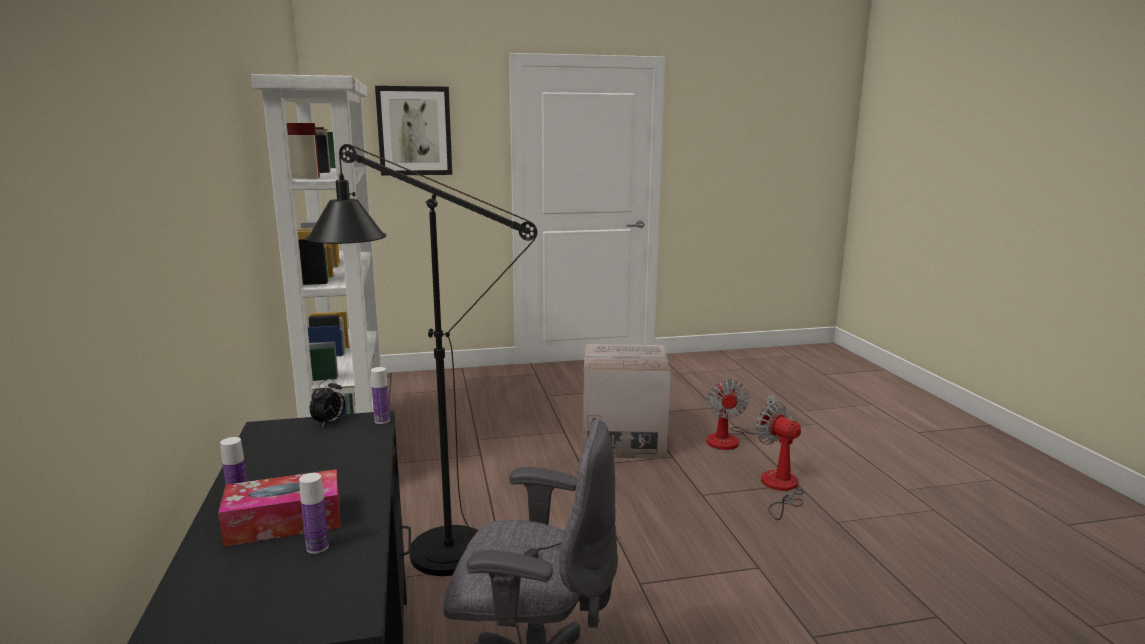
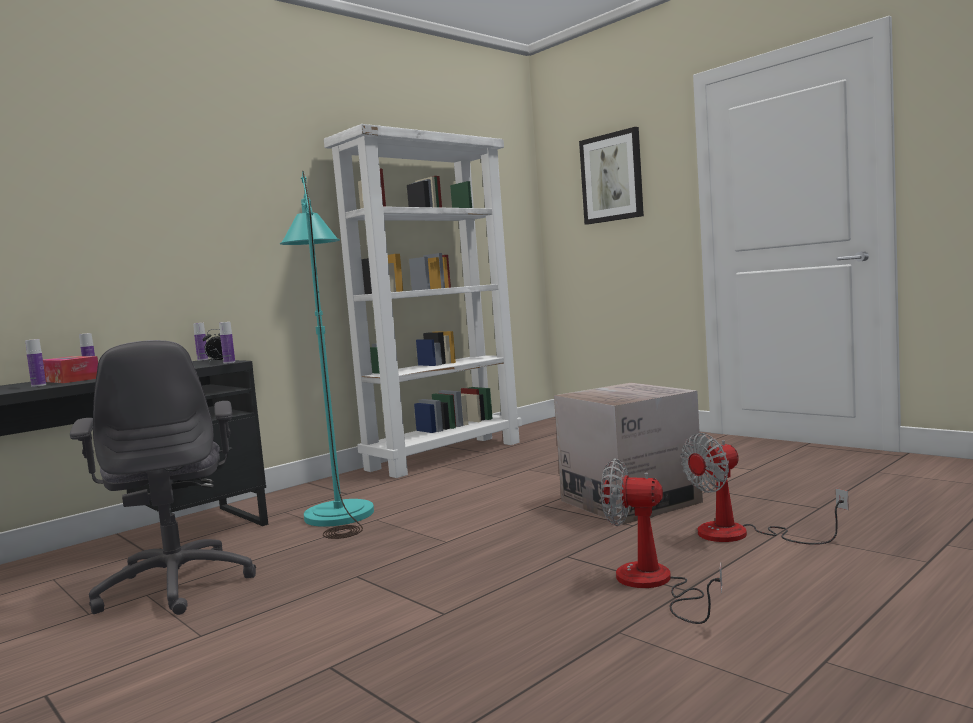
camera: 60 degrees right, 10 degrees down
black floor lamp [306,144,537,576] -> turquoise floor lamp [280,171,374,539]
fan [756,402,804,520] -> fan turned 90 degrees counterclockwise [601,458,722,624]
none -> bottle [193,323,208,361]

